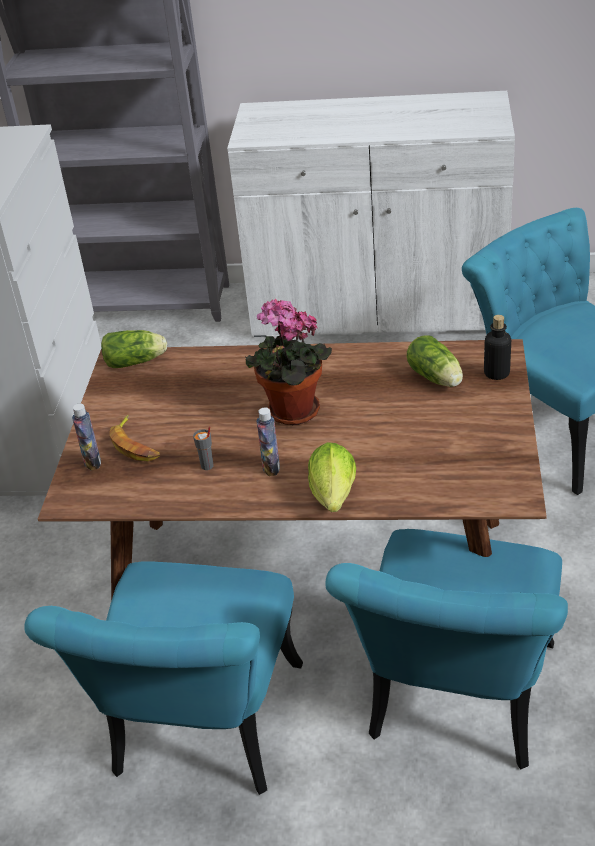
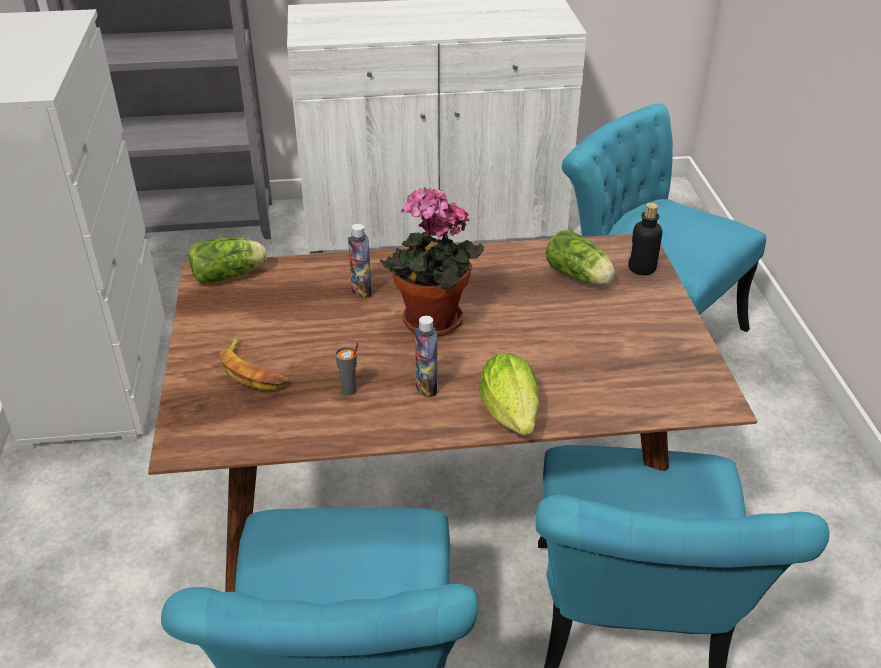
camera: 15 degrees left, 0 degrees up
bottle [72,403,101,471] -> bottle moved to [348,224,372,298]

